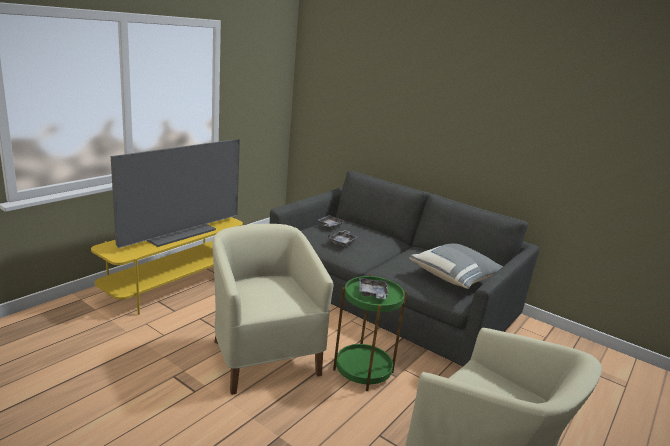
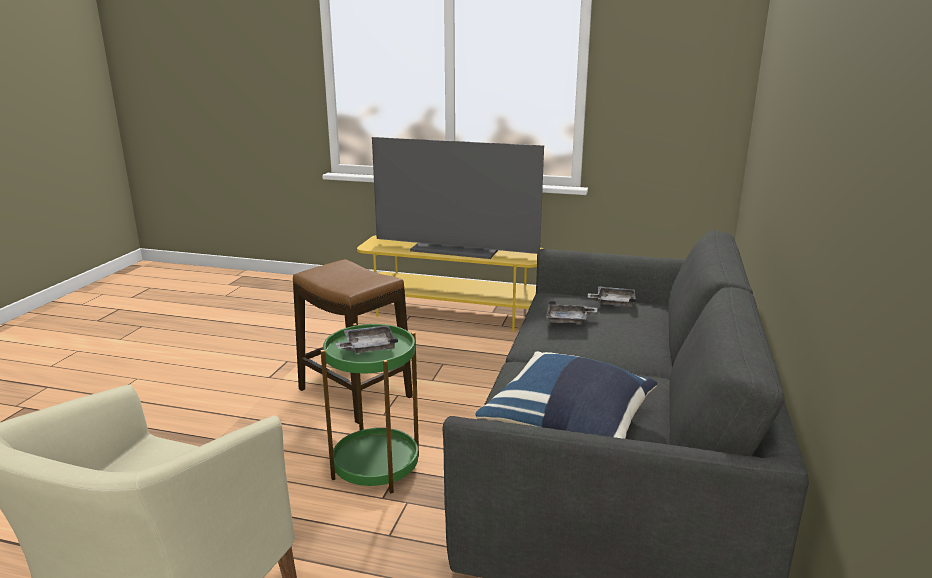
camera: 70 degrees right, 0 degrees up
beige armchair [212,224,333,395] -> stool [293,259,413,424]
grey pillow [409,243,503,289] -> blue pillow [475,351,657,439]

